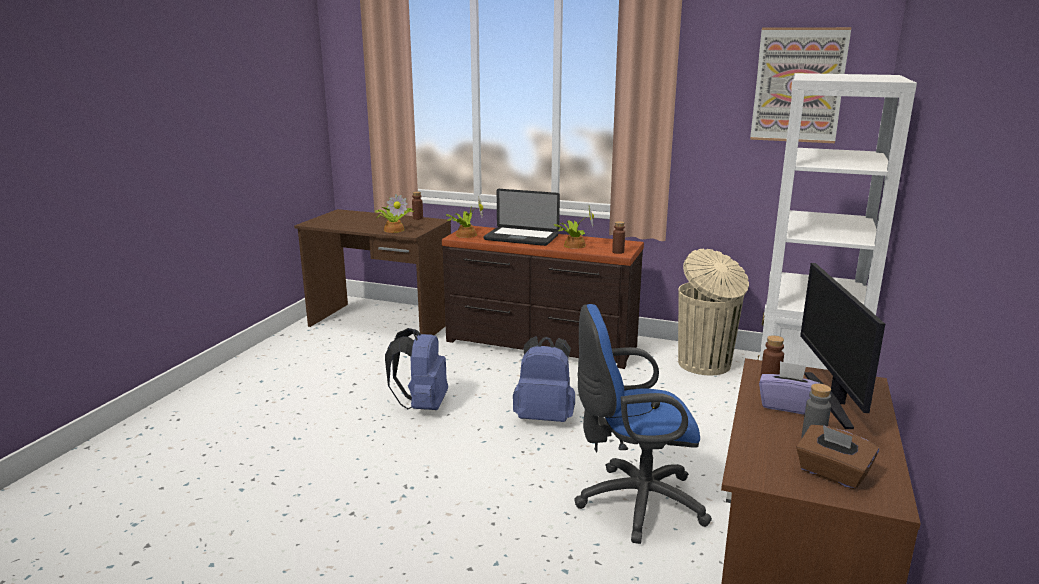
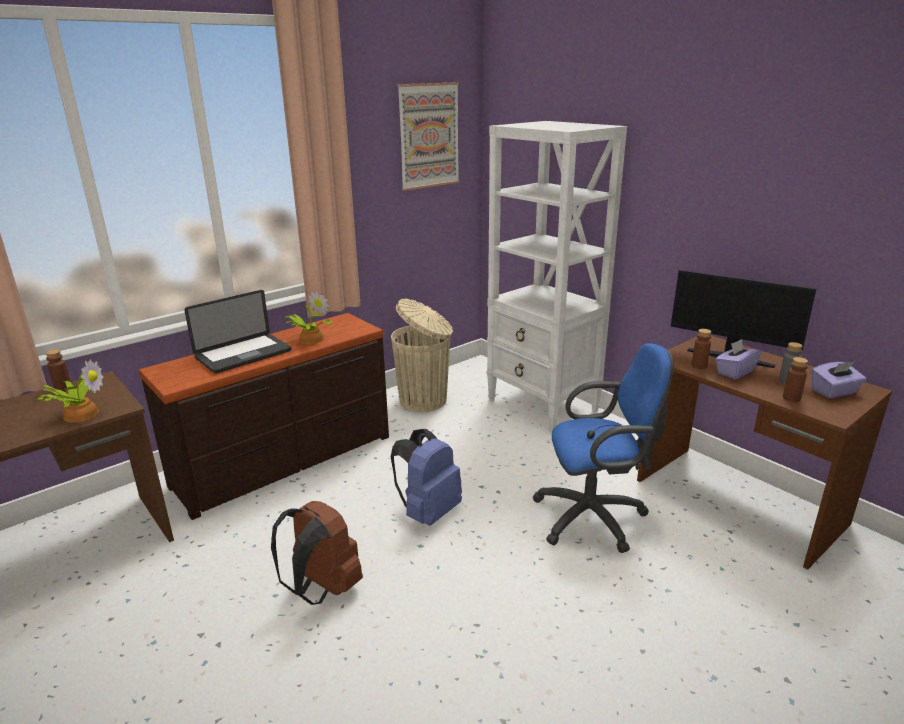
camera: 60 degrees left, 5 degrees up
blue backpack [385,328,448,410] -> brown backpack [271,501,363,605]
potted plant [446,199,483,238] -> none
blue office chair [574,304,712,544] -> blue office chair turned 120 degrees counterclockwise [532,343,674,553]
brown bottle [612,221,625,254] -> brown bottle moved to [783,357,808,402]
brown tissue box [796,425,879,489] -> purple tissue box [811,362,866,398]

